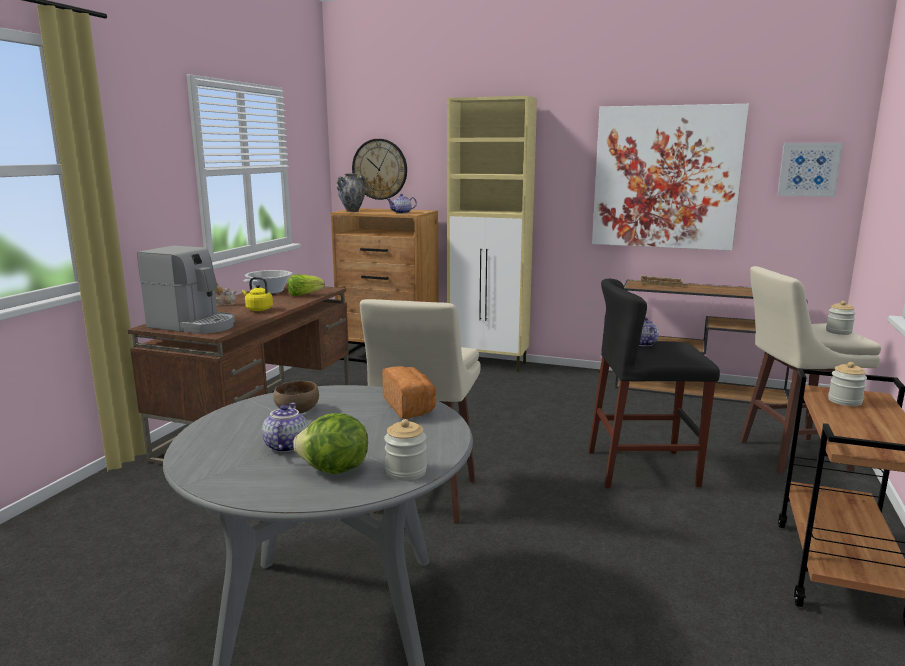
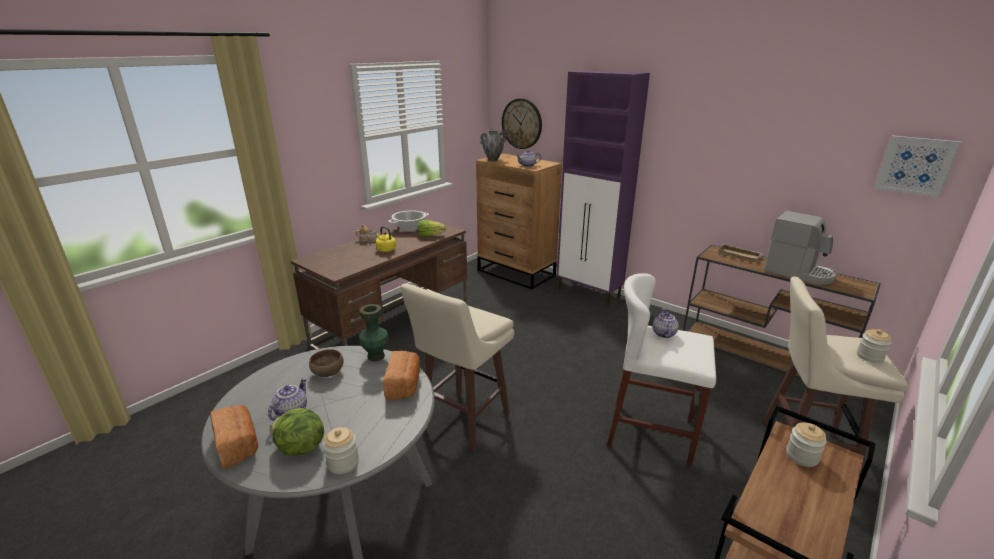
camera: 20 degrees right, 10 degrees up
coffee machine [137,245,235,334] -> coffee machine moved to [764,211,837,285]
beige cabinet [447,96,537,372] -> purple cabinet [557,70,650,306]
black stool [588,278,720,488] -> white stool [607,273,716,466]
picture [592,104,749,251] -> none
none -> bread [210,405,258,469]
none -> green vase [359,304,389,361]

